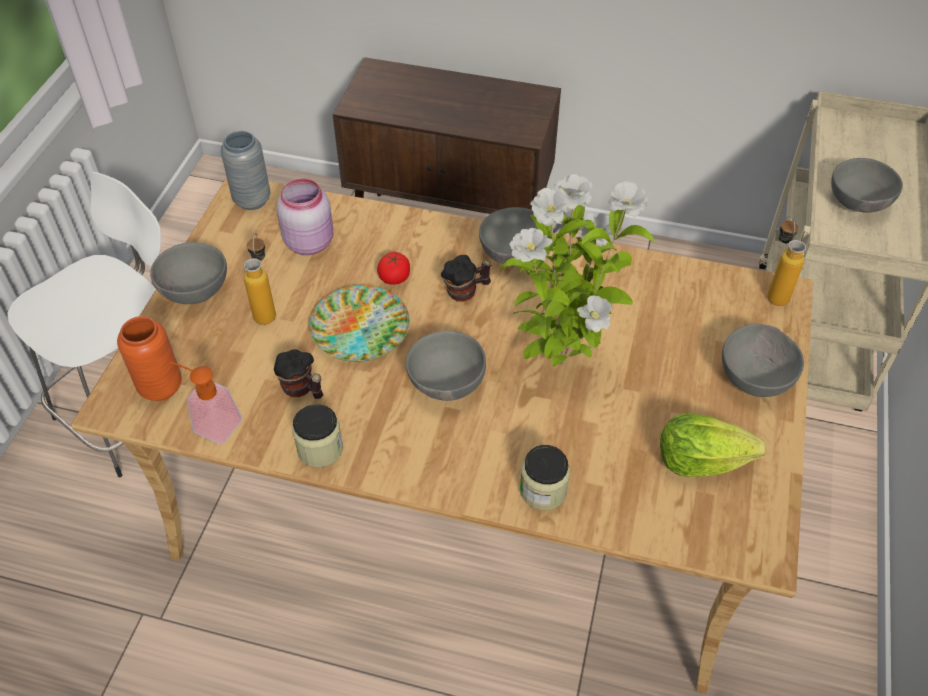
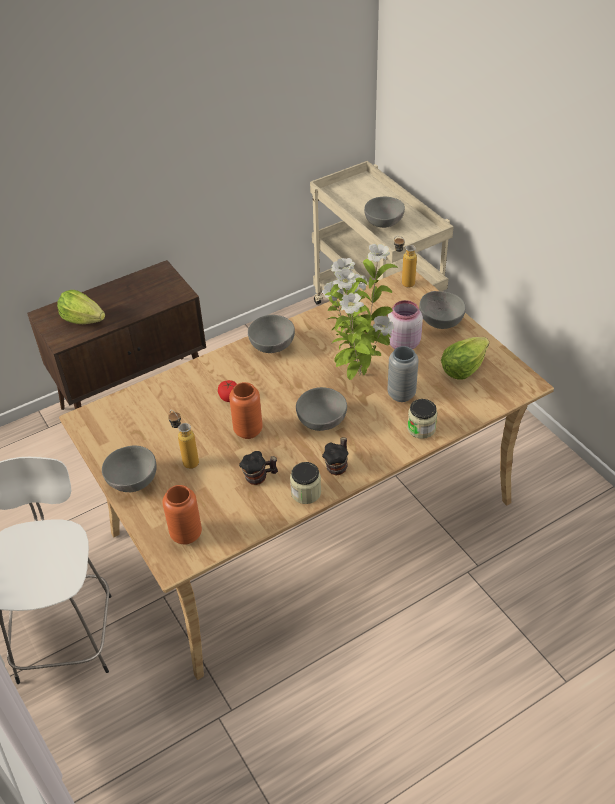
camera: 45 degrees left, 5 degrees down
soap dispenser [170,362,242,444] -> none
grey vase [221,131,270,210] -> grey vase moved to [388,346,419,402]
pink jar [277,179,333,255] -> pink jar moved to [388,300,423,349]
plate [309,285,410,362] -> orange vase [229,382,263,439]
mug [441,255,491,302] -> mug moved to [322,437,348,476]
none -> lettuce [57,290,105,324]

